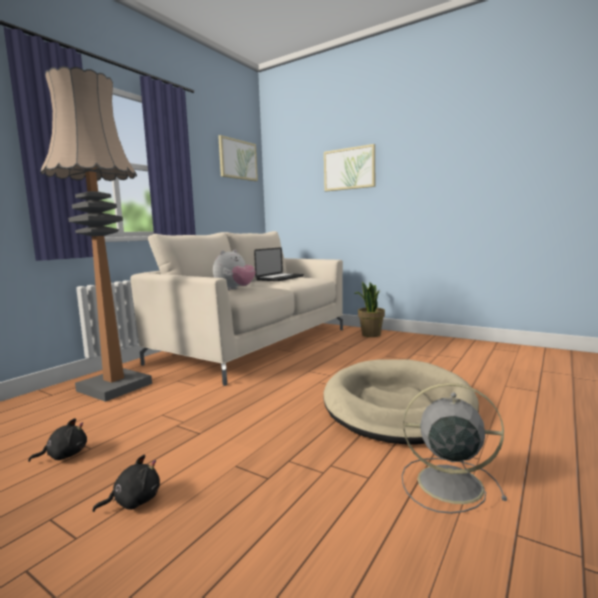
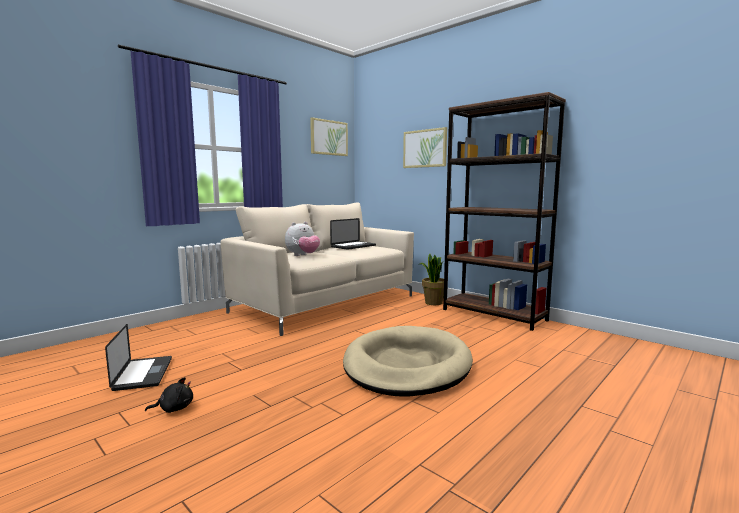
camera: 10 degrees right, 0 degrees up
black plush toy [28,418,87,462] -> laptop [105,324,172,391]
floor lamp [40,66,152,402] -> none
grey fan [402,383,507,514] -> none
none -> brown bookcase [443,92,566,331]

